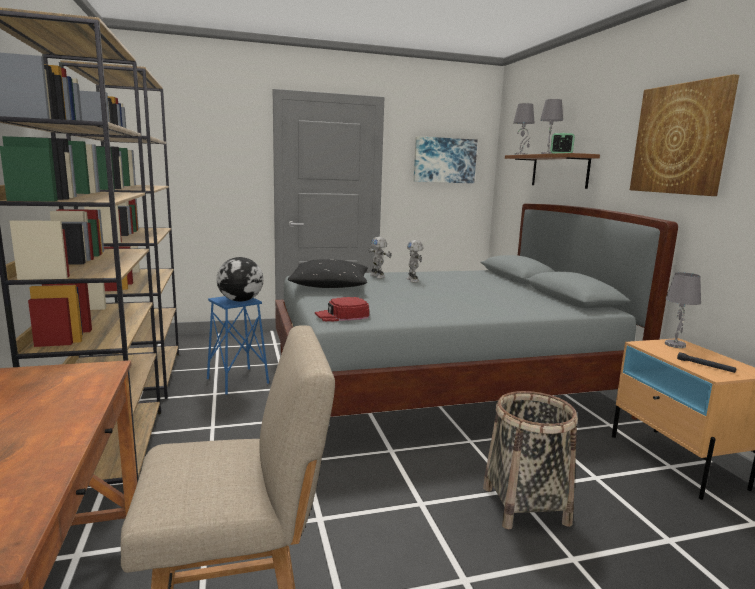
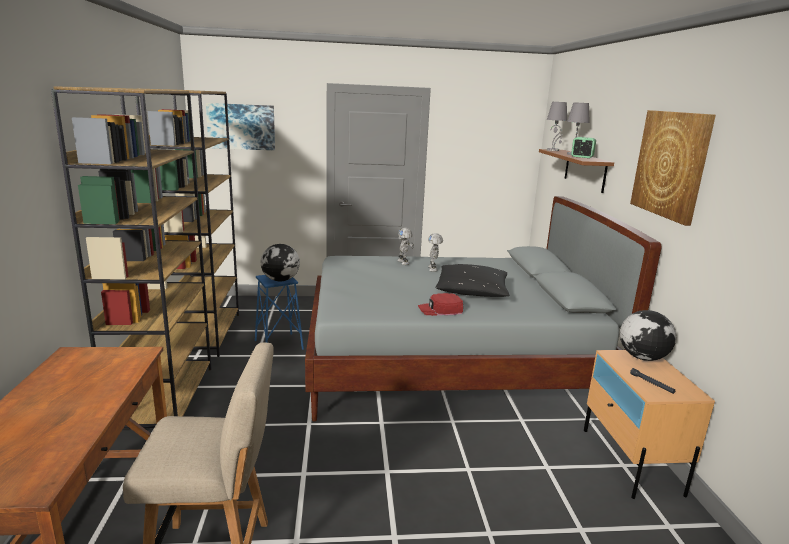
camera: 10 degrees right, 5 degrees up
black pillow [288,259,368,288] -> black pillow moved to [435,264,509,297]
red cap [315,297,369,322] -> red cap moved to [418,293,463,316]
picture [414,136,478,183] -> picture moved to [206,103,275,150]
basket [483,391,578,529] -> none
grey table lamp [665,272,701,348] -> globe [620,310,676,361]

